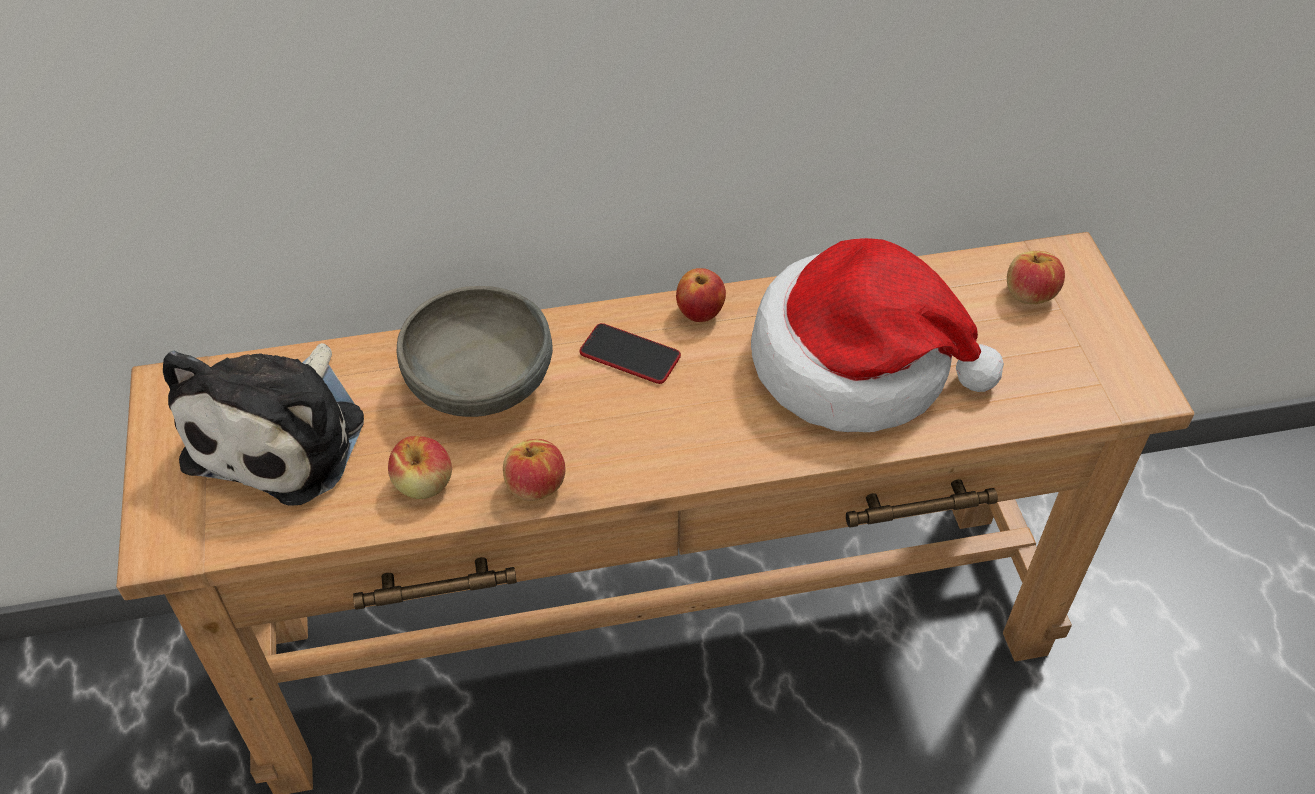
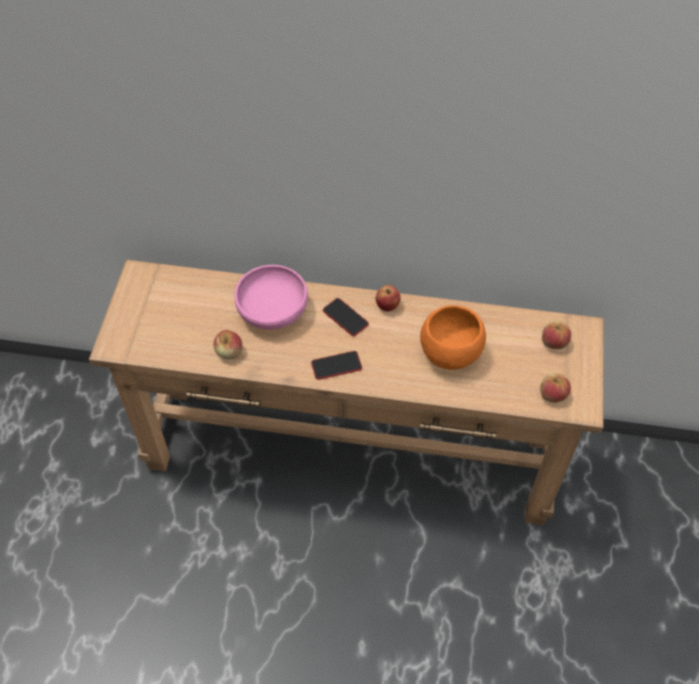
camera: 20 degrees right, 5 degrees up
plush toy [163,343,364,506] -> none
grey bowl [396,286,553,417] -> pink bowl [234,265,308,330]
apple [503,439,565,501] -> apple moved to [540,374,571,403]
hat [751,238,1004,432] -> orange bowl [420,305,486,370]
none -> phone [311,351,362,380]

